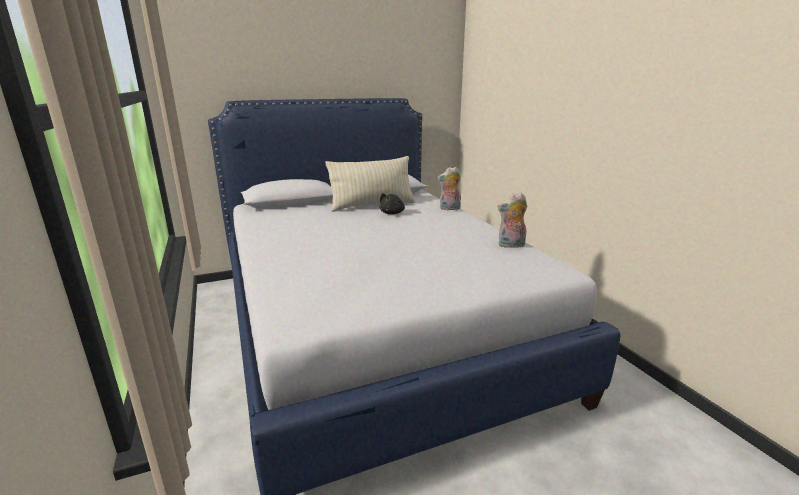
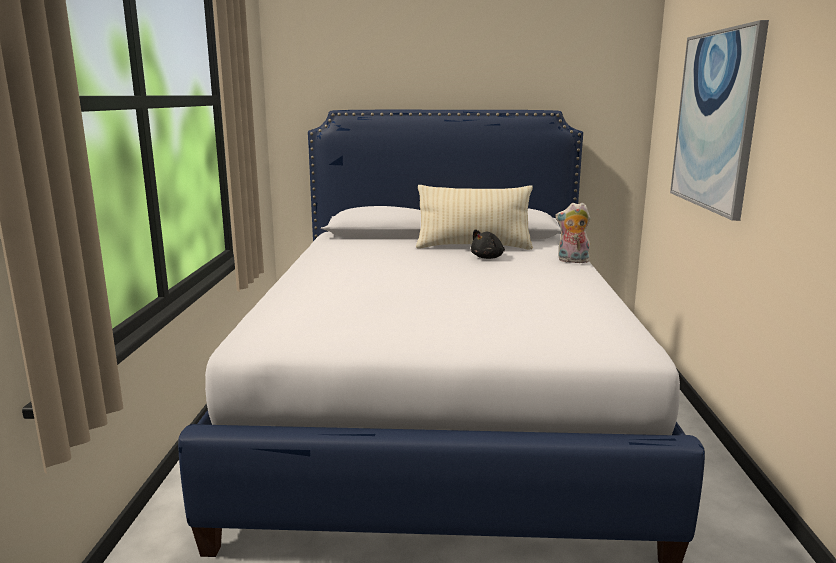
camera: 25 degrees right, 5 degrees down
plush toy [498,192,527,248] -> none
none -> picture [670,20,769,221]

